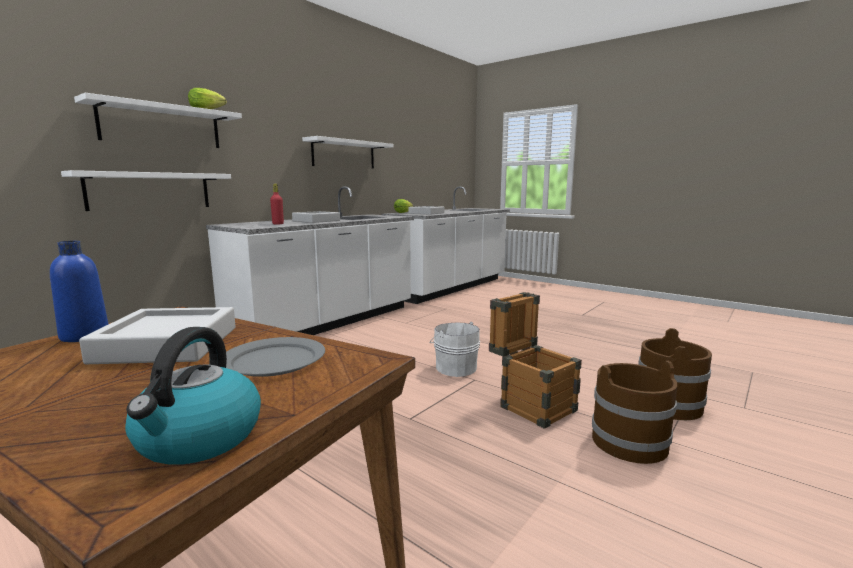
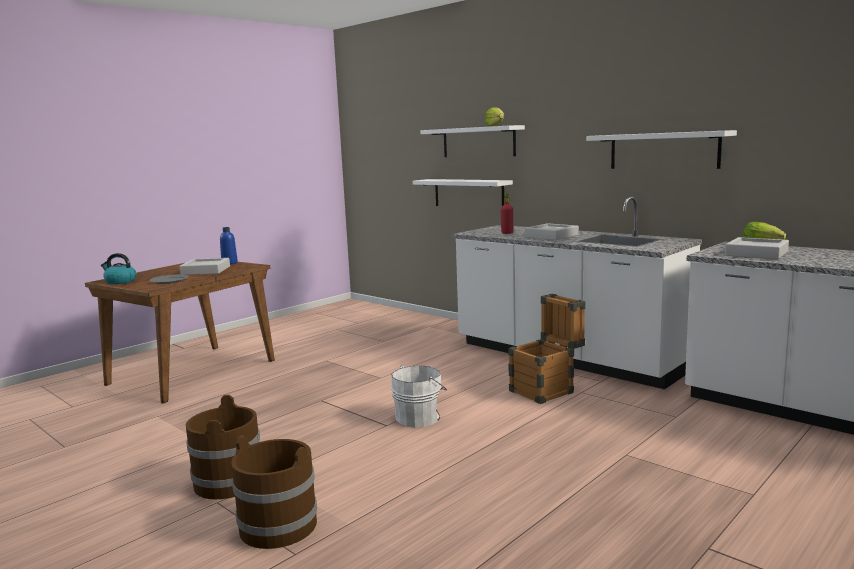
camera: 95 degrees right, 0 degrees up
crate [489,292,582,429] -> crate moved to [508,294,585,404]

